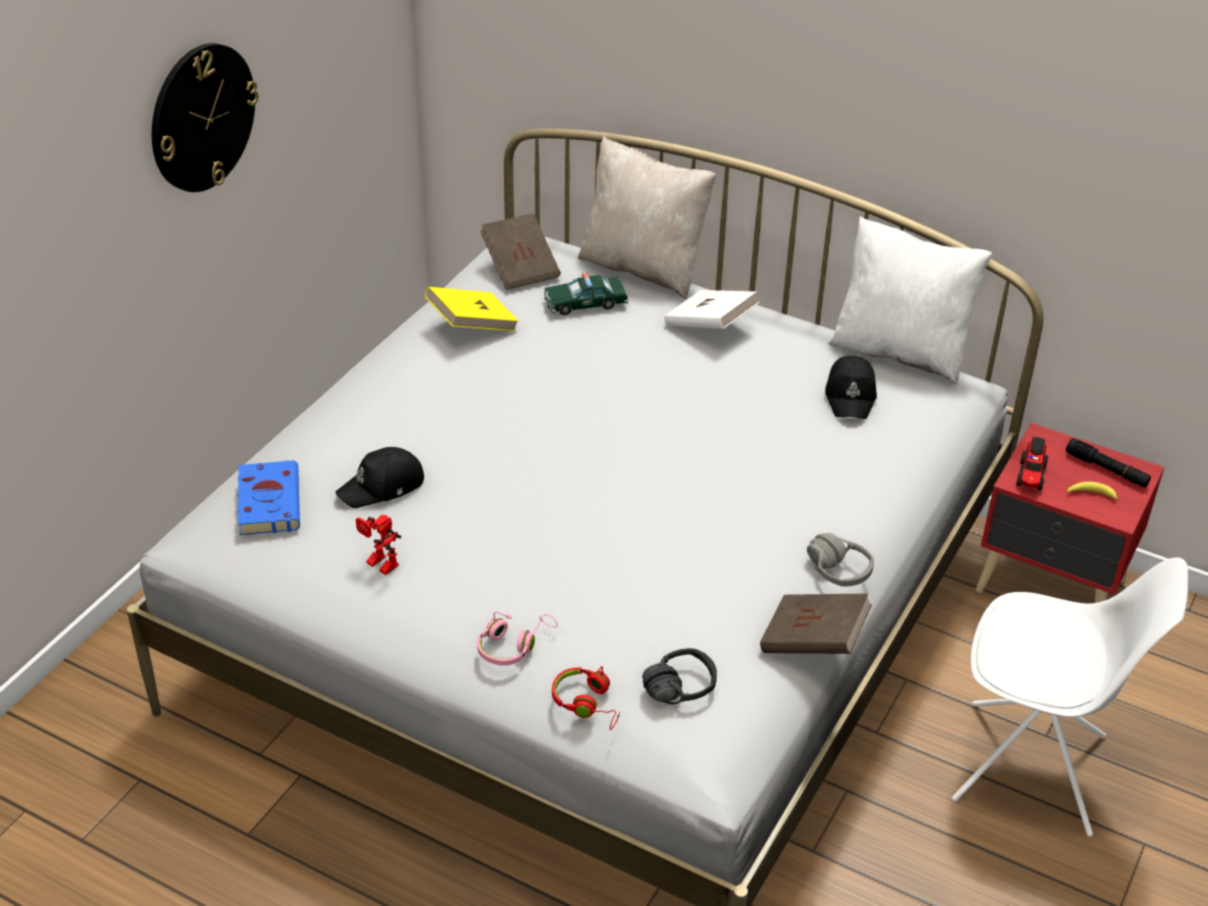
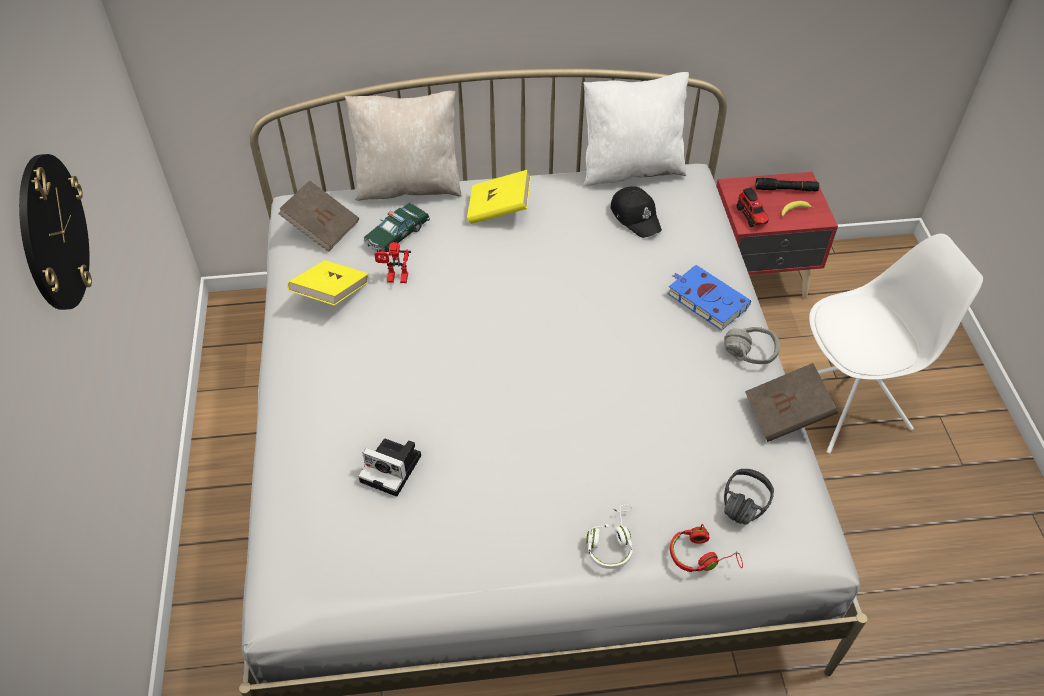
camera: 35 degrees left, 10 degrees up
blue book [237,460,300,535] -> blue book moved to [668,265,751,331]
black cap [335,447,424,508] -> camera [358,439,421,497]
toy robot [356,515,401,575] -> toy robot moved to [374,242,411,283]
pink headphones [477,612,557,666] -> white headphones [586,505,633,569]
white book [664,290,760,329] -> yellow book [467,170,531,224]

